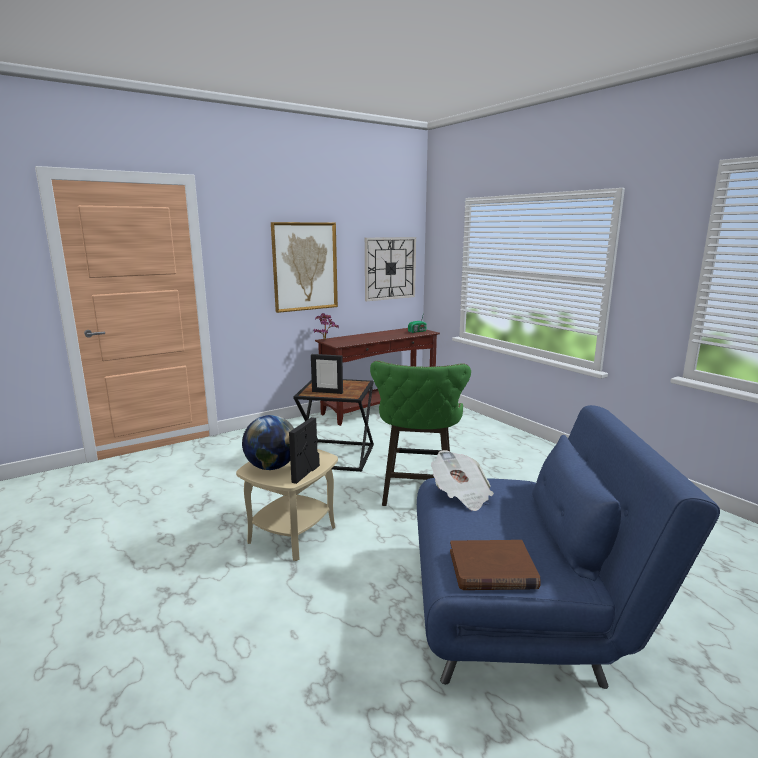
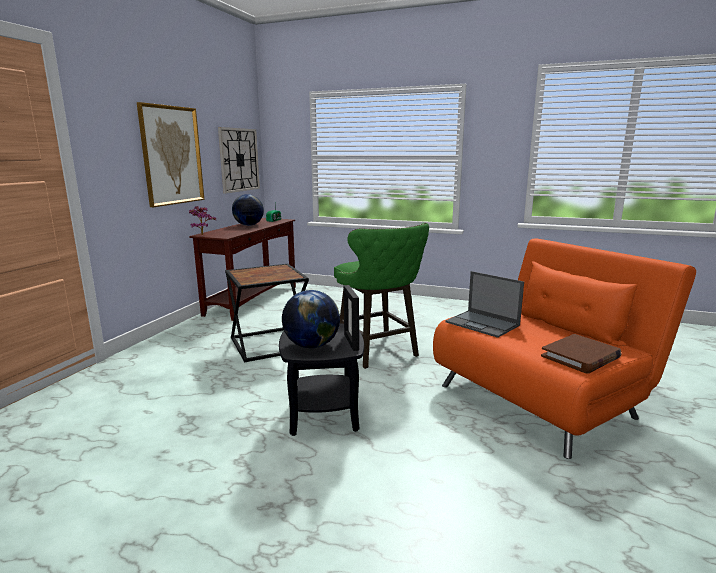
camera: 35 degrees left, 0 degrees up
beige side table [236,449,338,561] -> black side table [279,324,364,436]
picture frame [311,354,343,394] -> none
blue armchair [417,405,720,689] -> orange armchair [433,238,696,459]
newspaper [431,450,494,511] -> laptop [445,271,524,338]
none -> globe [232,194,264,226]

